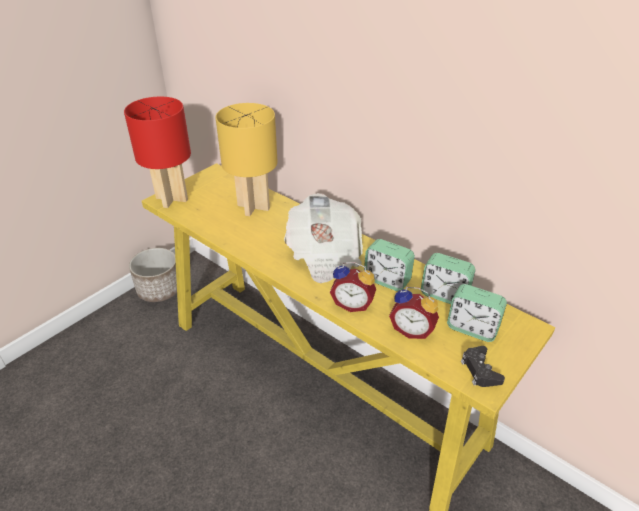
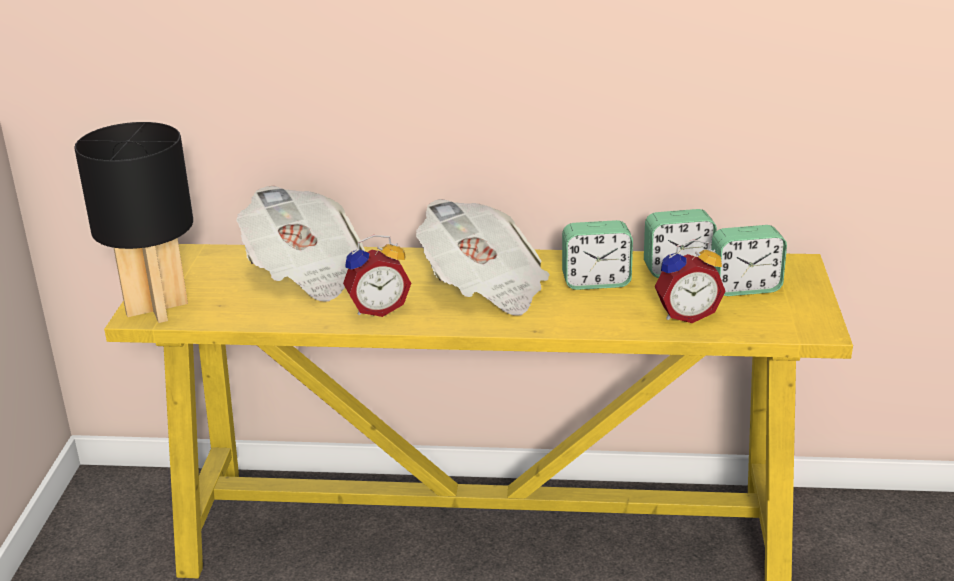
camera: 35 degrees left, 10 degrees down
red table lamp [124,97,191,208] -> black table lamp [74,122,193,323]
planter [129,248,177,302] -> none
yellow table lamp [216,103,278,216] -> newspaper [237,186,365,302]
alarm clock [330,262,376,312] -> alarm clock moved to [343,235,411,317]
black game controller [461,346,505,387] -> none

